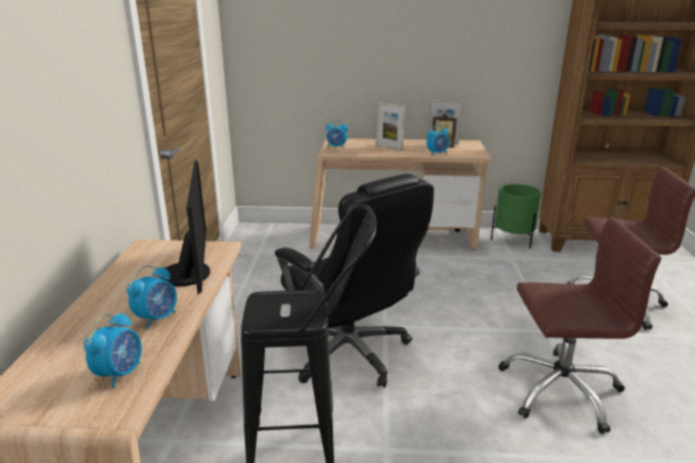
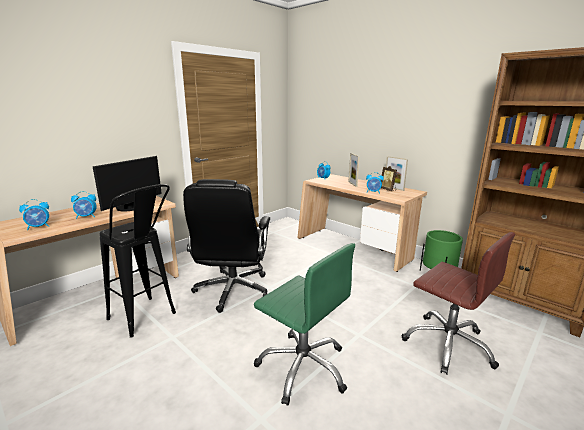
camera: 40 degrees right, 5 degrees down
brown office chair [498,217,661,434] -> green office chair [254,243,355,406]

